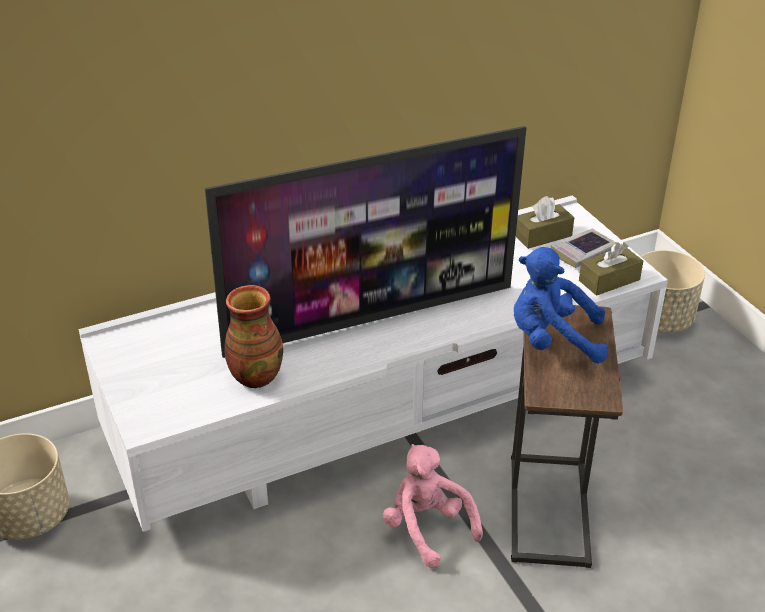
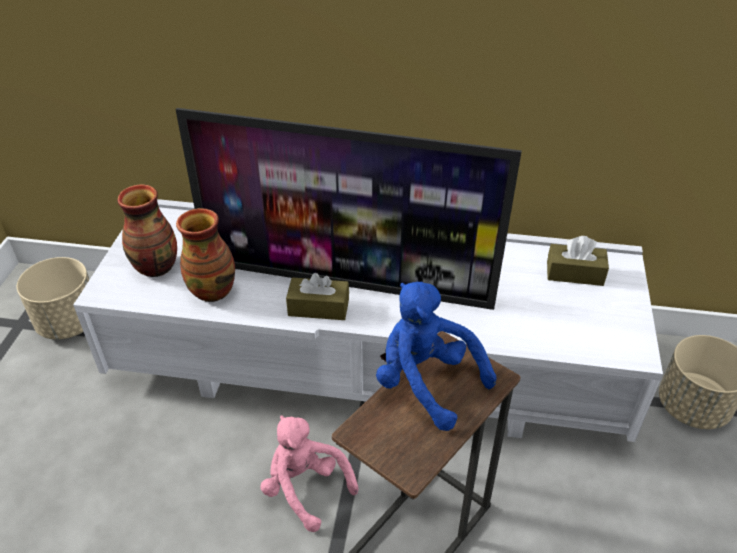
camera: 35 degrees right, 5 degrees up
pink plush toy [383,444,483,568] -> pink plush toy turned 45 degrees counterclockwise [260,415,358,532]
book [551,229,617,268] -> none
brown tissue box [579,242,643,296] -> brown tissue box moved to [286,273,349,320]
none -> vase [118,184,177,277]

